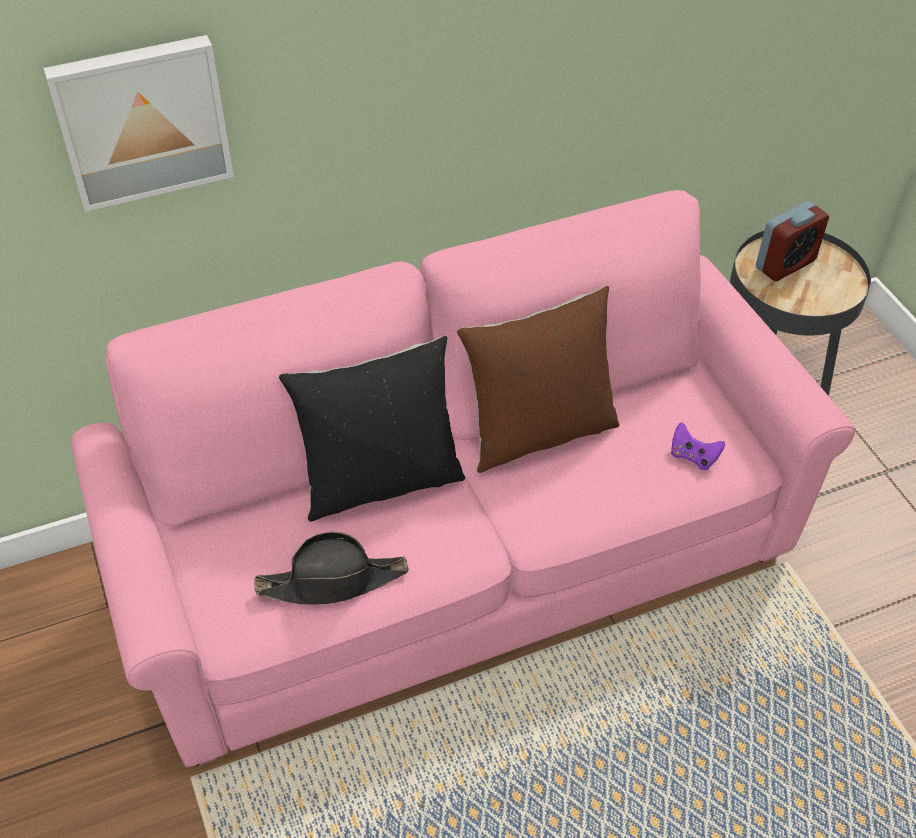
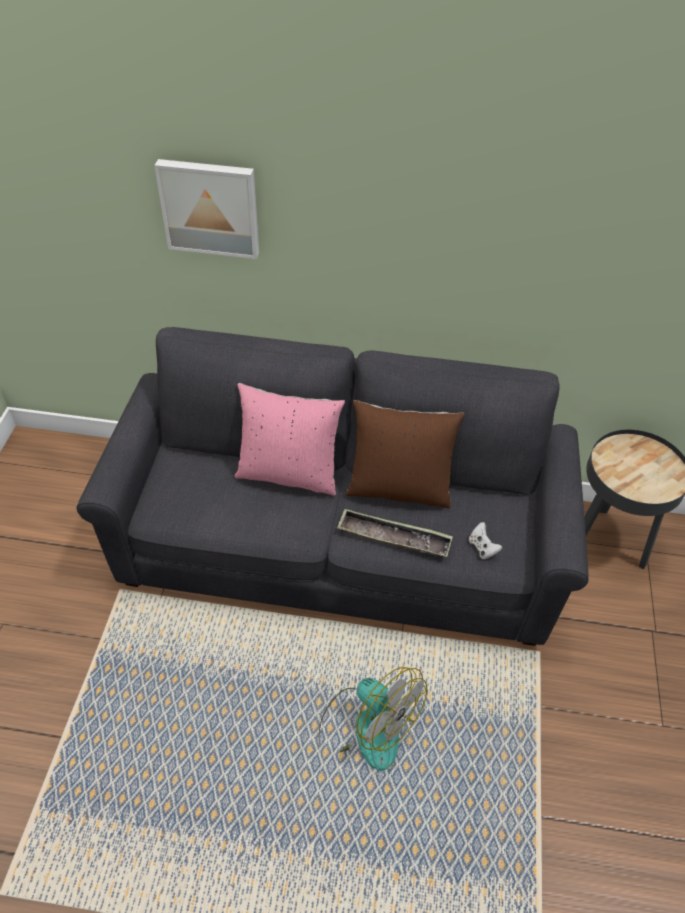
camera: 30 degrees right, 0 degrees up
pink sofa [71,190,855,767] -> grey sofa [77,327,589,646]
black hat [254,532,409,605] -> none
black pillow [279,335,465,521] -> pink pillow [235,383,345,496]
purple game controller [671,422,725,470] -> white game controller [469,522,503,559]
alarm clock [756,201,829,281] -> none
none -> fan [319,667,427,771]
none -> tray [337,509,453,557]

